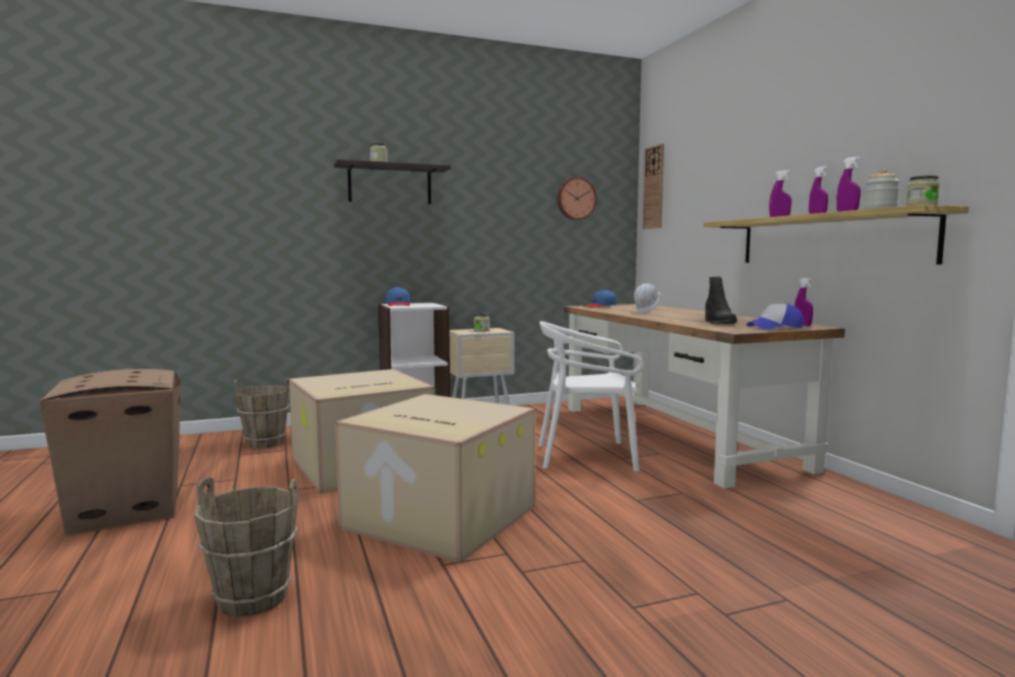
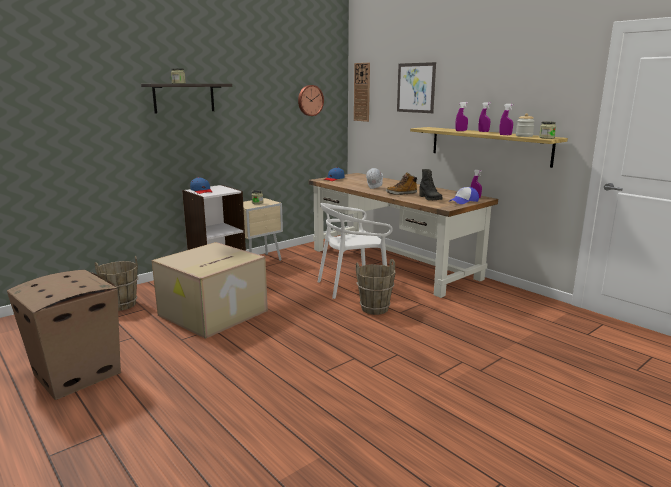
camera: 20 degrees left, 10 degrees up
brown bucket [194,477,299,617] -> brown bucket moved to [356,259,396,315]
cardboard box [335,394,535,563] -> none
none -> boot [386,172,418,195]
none -> picture [397,62,436,113]

